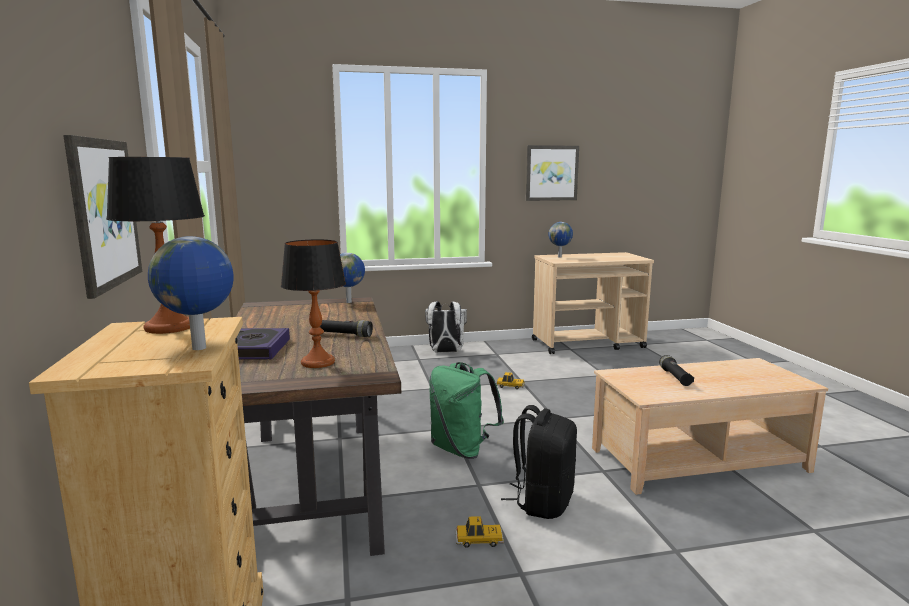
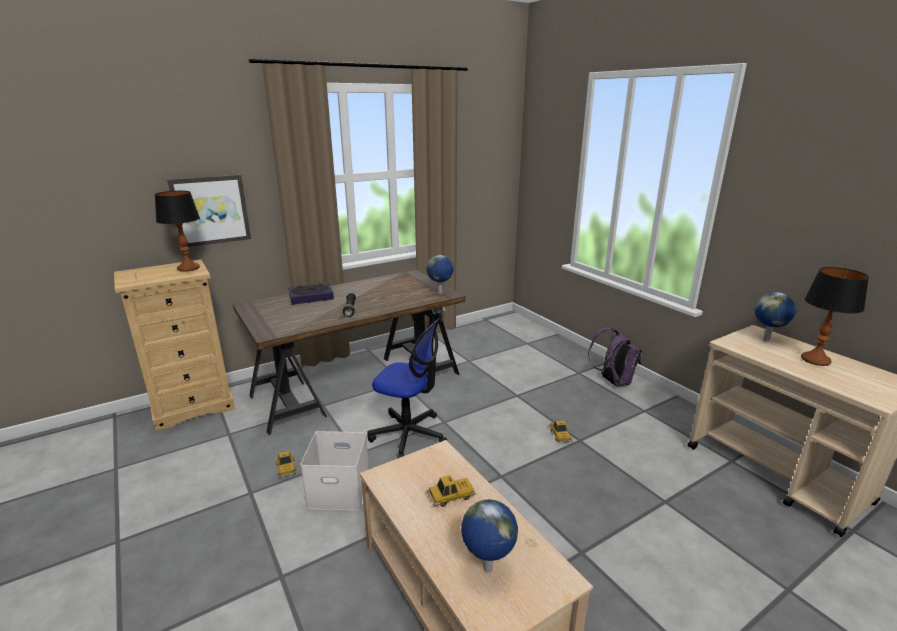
camera: 70 degrees right, 10 degrees up
globe [148,236,233,350] -> globe moved to [461,499,518,573]
table lamp [281,239,346,368] -> table lamp moved to [801,267,869,366]
white backpack [425,301,467,353] -> purple backpack [588,327,642,387]
green backpack [429,362,504,459] -> office chair [368,318,447,459]
black backpack [501,405,577,519] -> white storage box [300,431,369,511]
picture [526,145,579,201] -> none
black flashlight [659,355,694,386] -> toy car [427,475,476,507]

